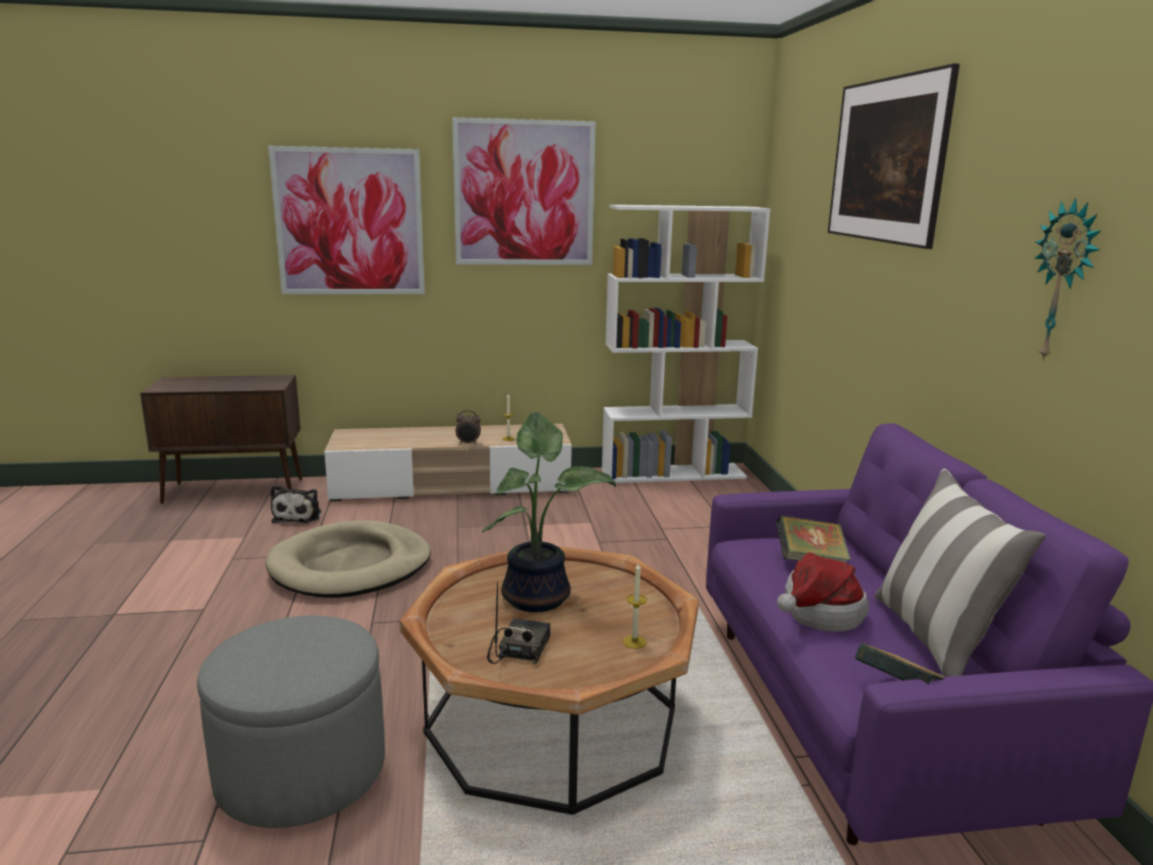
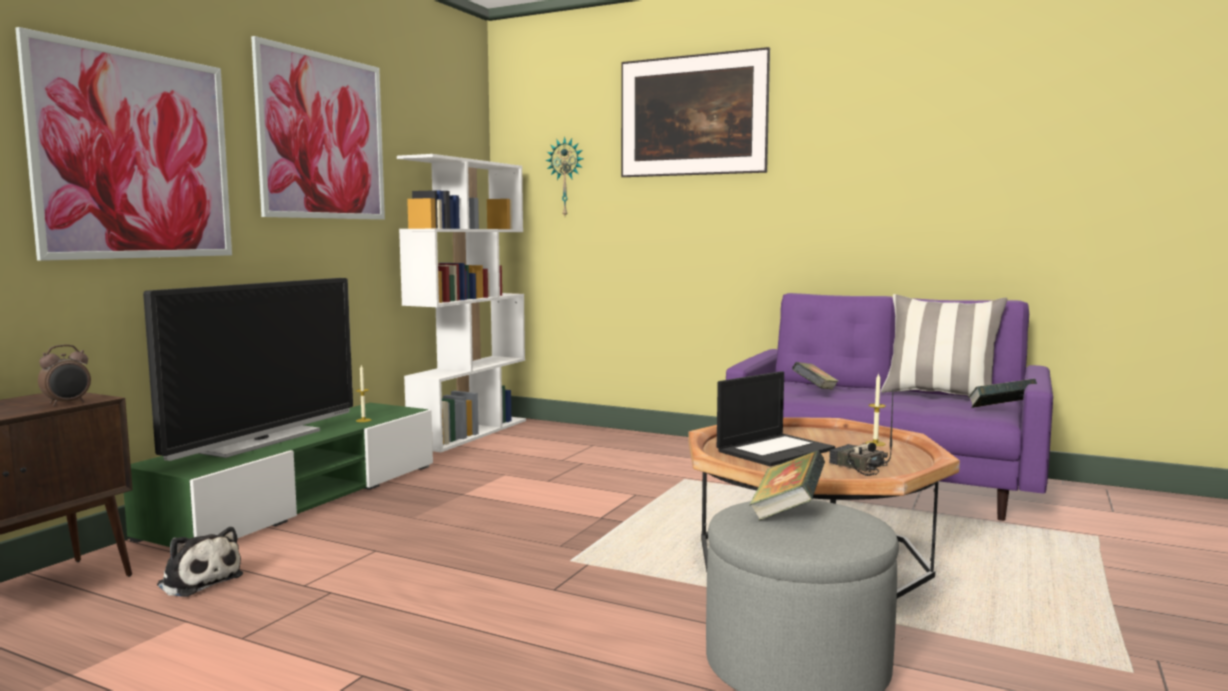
camera: 55 degrees left, 10 degrees down
beige dog bed [265,520,431,598] -> none
beige tv stand [324,424,572,501] -> green tv stand [124,403,433,547]
alarm clock [456,410,481,445] -> alarm clock moved to [38,345,91,406]
potted plant [482,412,616,612] -> laptop [717,371,835,467]
hat [777,552,869,632] -> none
wall clock [1034,198,1102,362] -> wall clock moved to [546,137,584,216]
none -> television [143,278,353,461]
none -> book [749,451,825,520]

